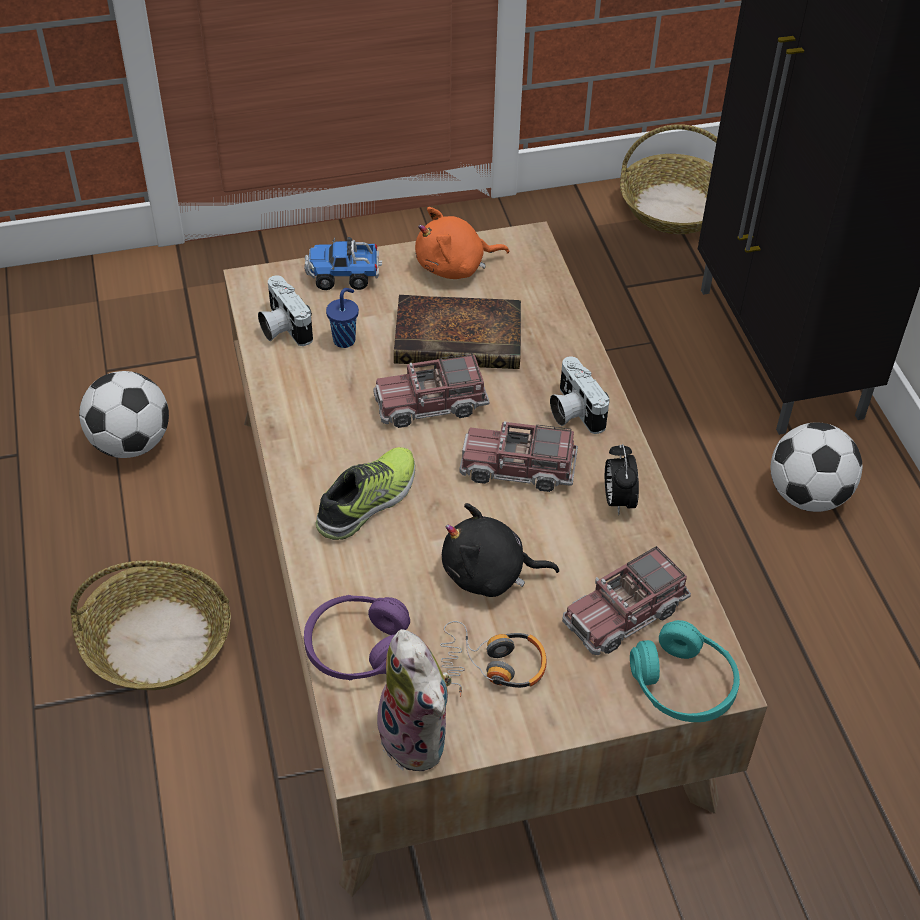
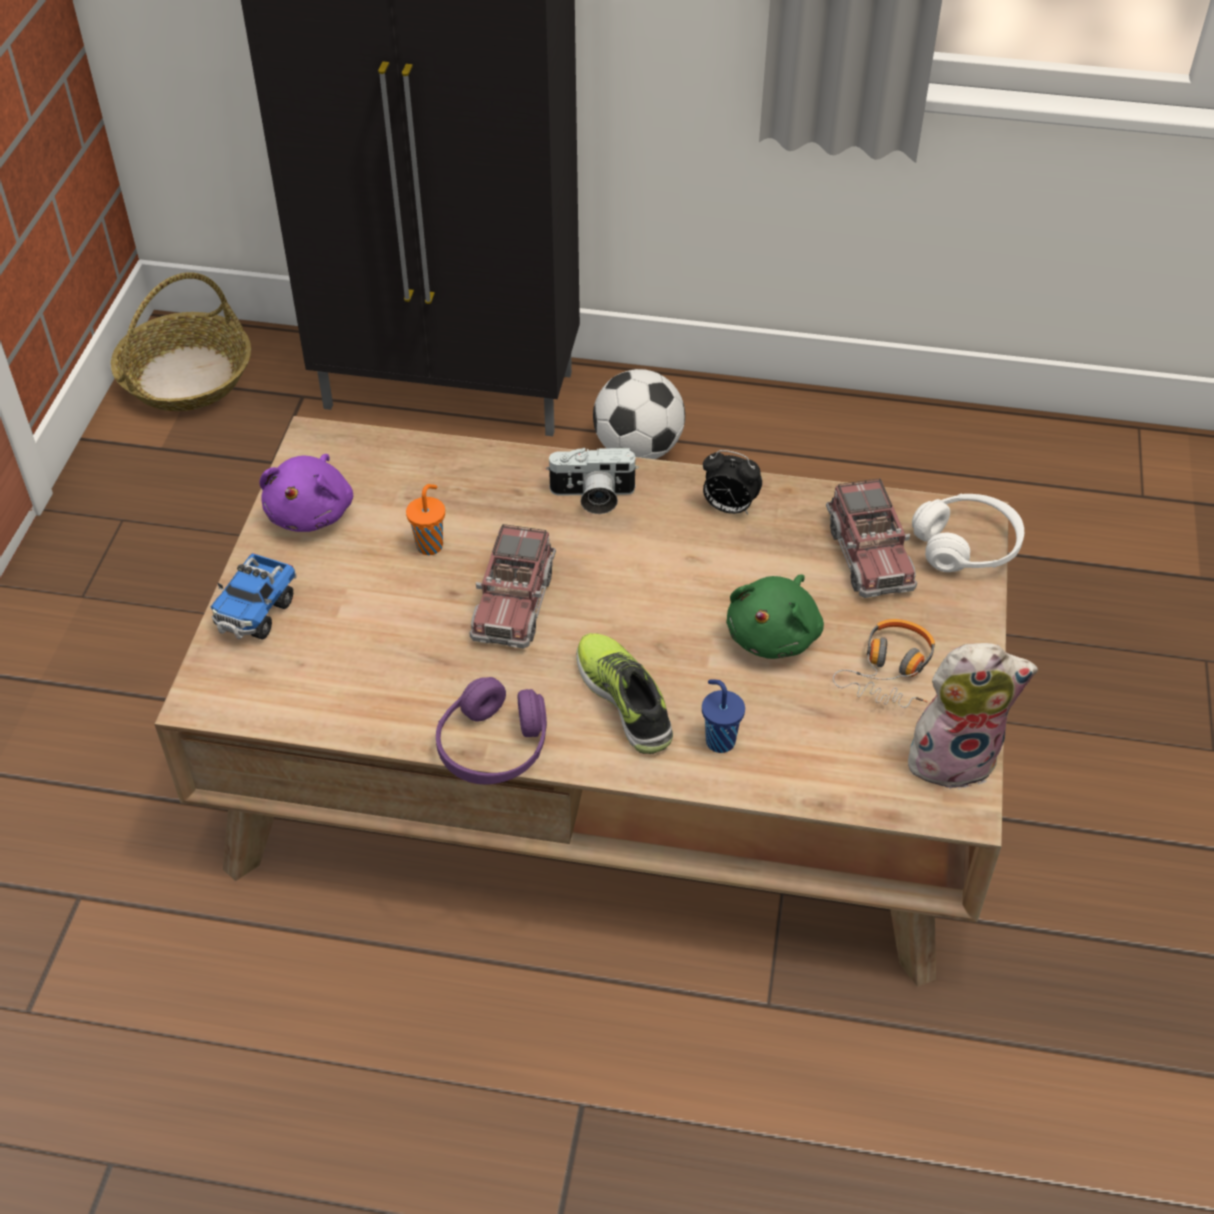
camera: 65 degrees left, 0 degrees up
basket [70,560,231,690] -> none
football [79,371,169,458] -> none
camera [258,275,313,346] -> none
purple headphones [304,595,410,680] -> purple headphones moved to [436,677,547,784]
blue cup [326,288,359,348] -> blue cup moved to [702,679,745,753]
book [394,295,521,369] -> orange cup [406,484,445,555]
orange plush toy [415,207,509,279] -> purple plush toy [260,454,353,532]
black plush toy [442,503,559,597] -> green plush toy [726,574,824,659]
toy truck [459,421,578,492] -> none
turquoise headphones [630,620,740,722] -> white headphones [912,493,1024,572]

